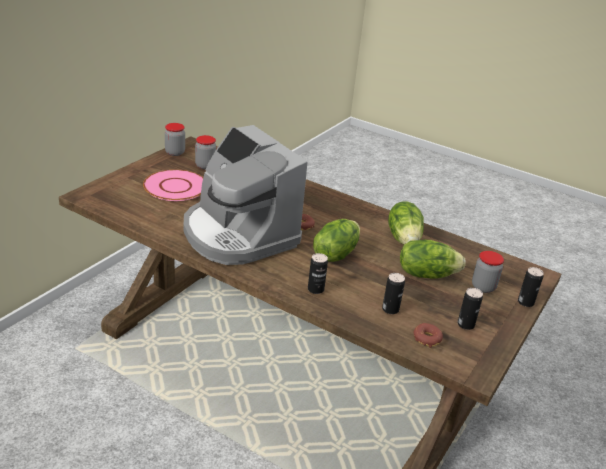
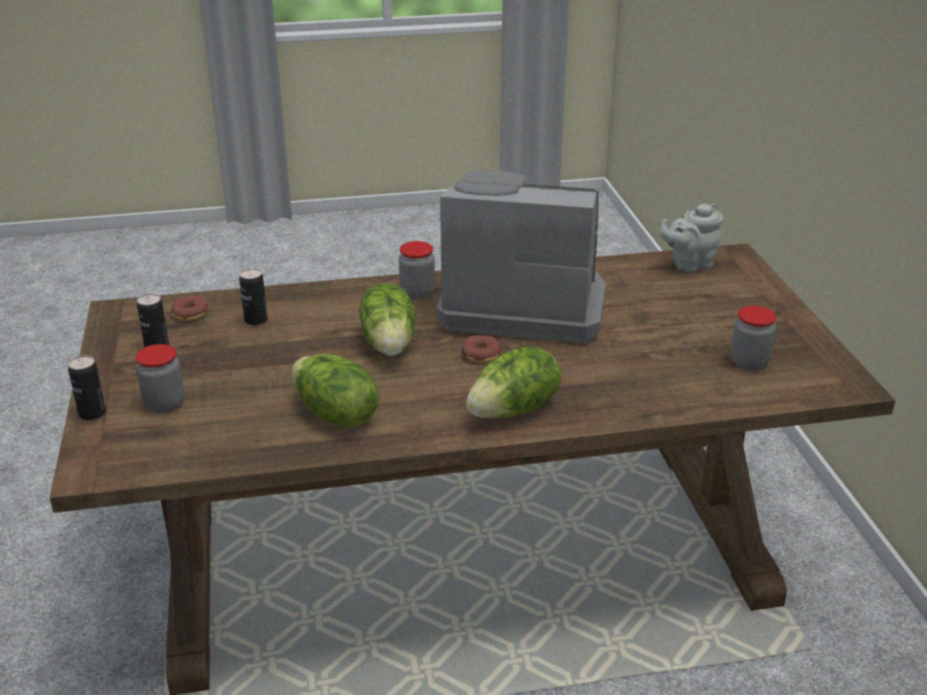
camera: 140 degrees right, 0 degrees up
pink plate [143,170,203,201] -> none
jar [165,123,185,156] -> jar moved to [399,241,435,299]
can [308,253,328,294] -> none
lettuce [400,240,466,279] -> lettuce moved to [466,347,562,418]
none -> grey teapot [659,204,723,273]

